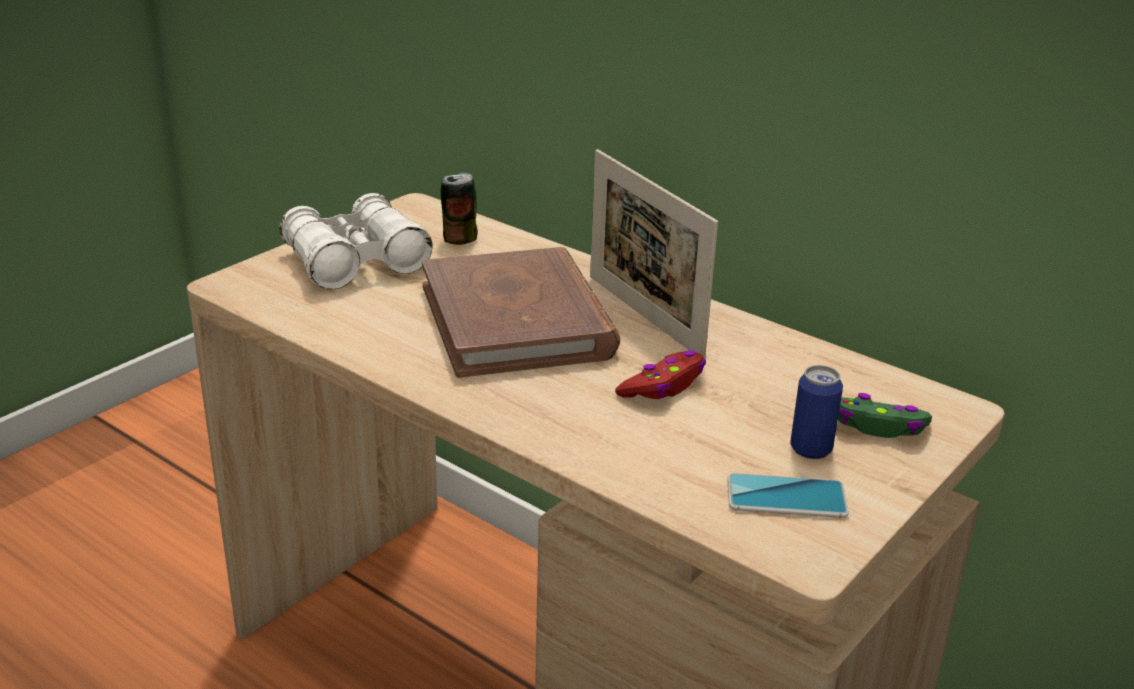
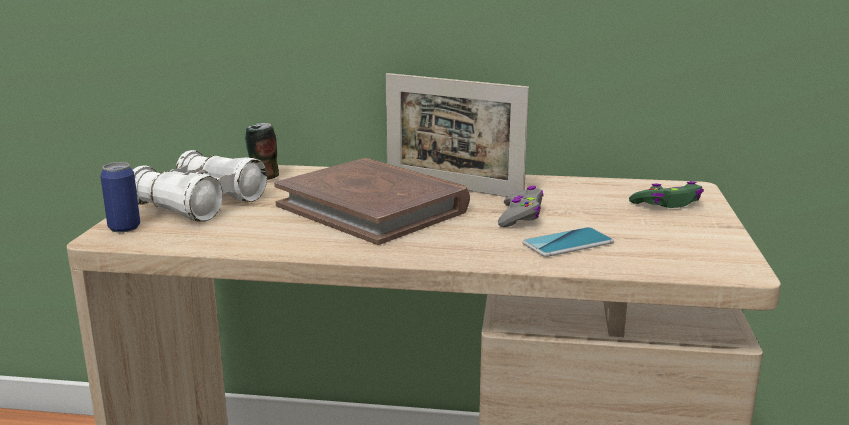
camera: 30 degrees left, 10 degrees down
red game controller [615,350,706,399] -> grey game controller [498,186,543,227]
phone [727,473,849,518] -> phone moved to [522,227,614,257]
can [790,365,843,459] -> can moved to [100,162,140,232]

